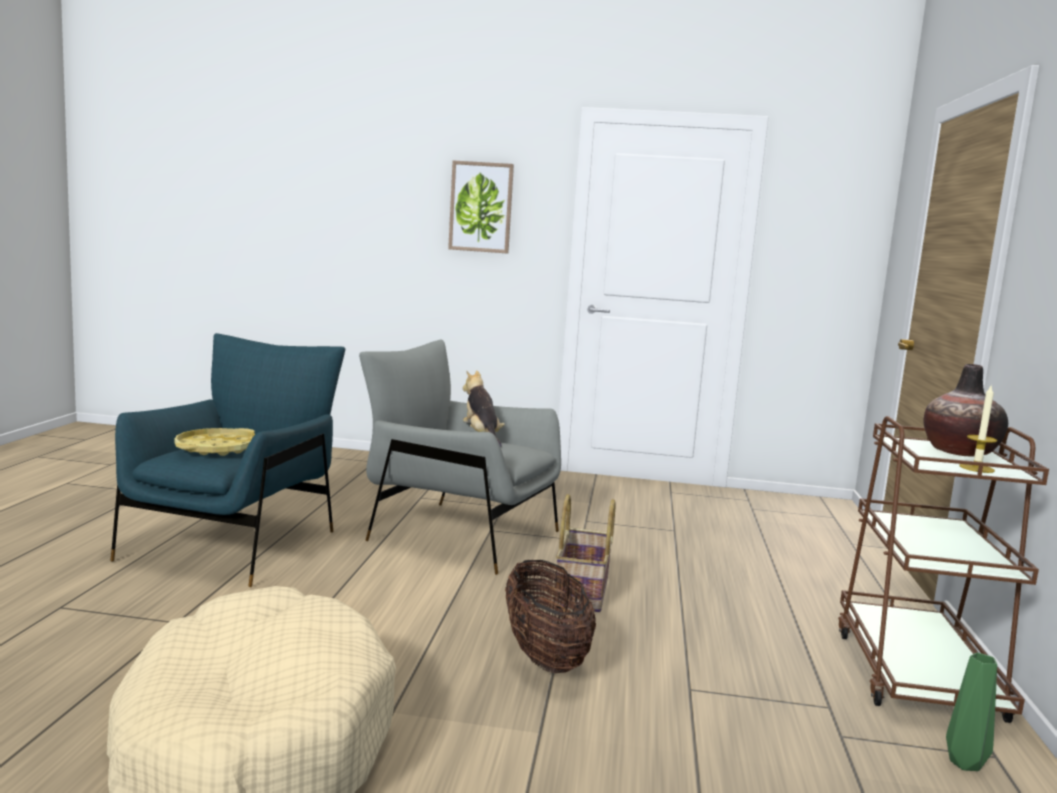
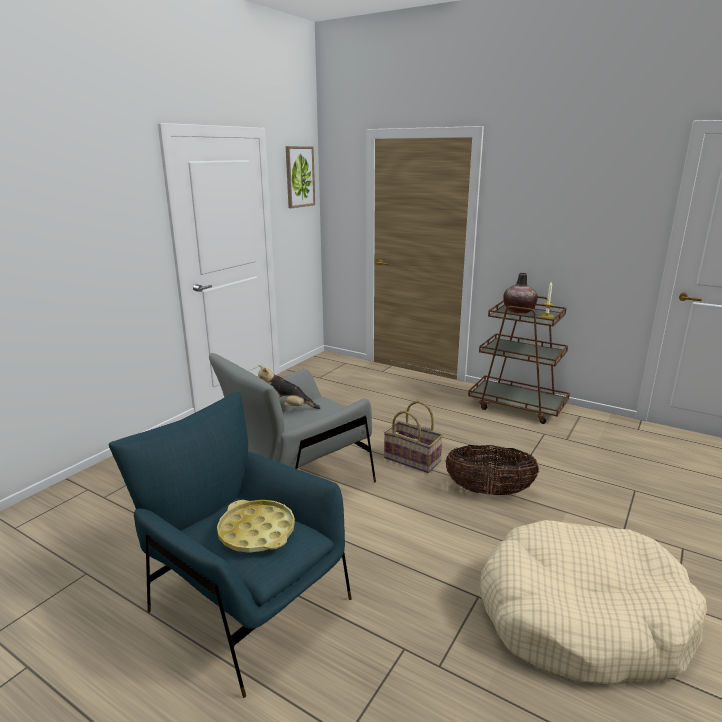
camera: 65 degrees left, 10 degrees up
picture [448,161,514,253] -> picture moved to [286,146,315,208]
green vase [946,652,997,771] -> none

